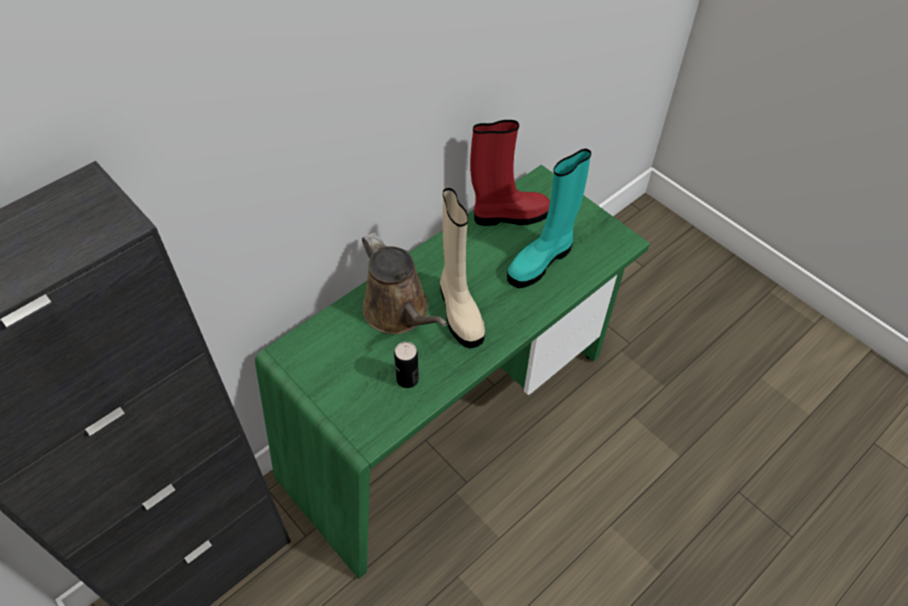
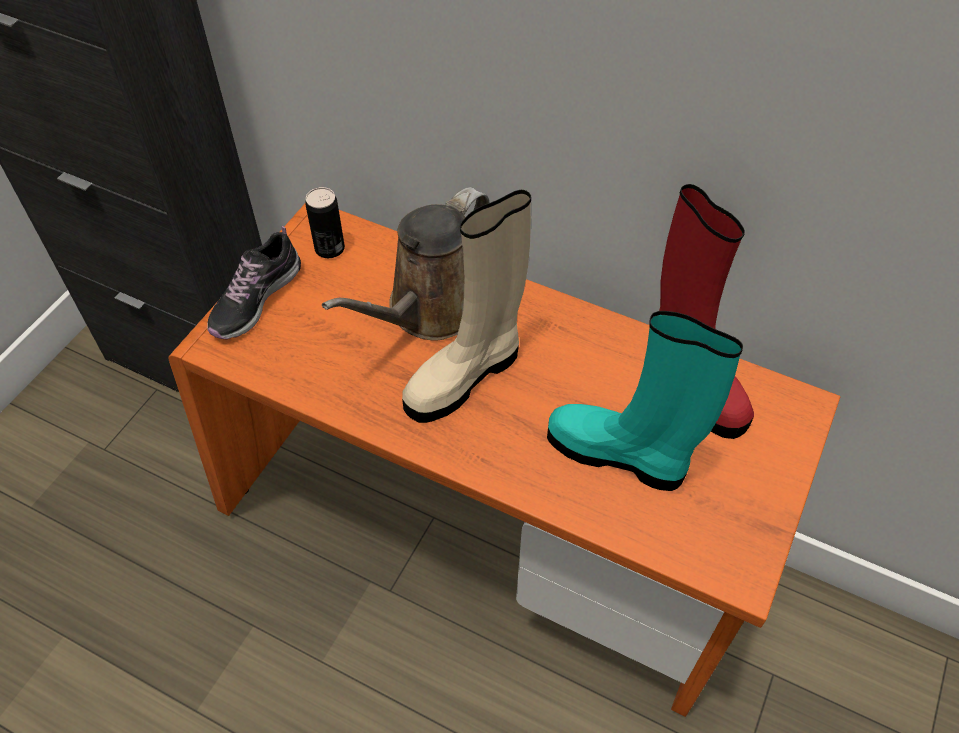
camera: 70 degrees right, 0 degrees up
green desk [255,165,650,579] -> orange desk [168,204,840,717]
can [394,342,419,388] -> can moved to [305,187,345,258]
none -> shoe [207,226,301,339]

